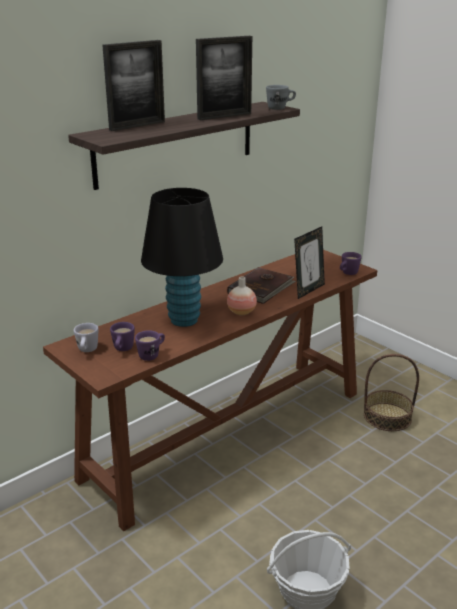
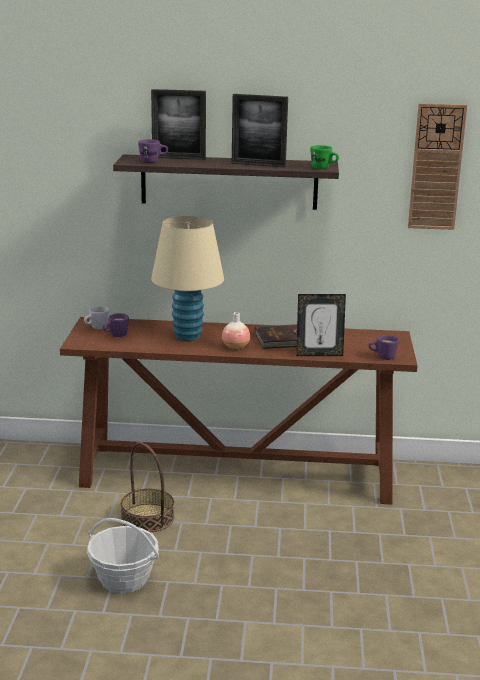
camera: 45 degrees right, 5 degrees down
purple mug [135,330,165,361] -> purple mug moved to [138,139,168,163]
black table lamp [141,188,223,327] -> beige table lamp [151,216,224,341]
grey mug [266,85,296,110] -> green mug [310,145,339,169]
basket [364,354,419,431] -> basket moved to [121,442,174,533]
none -> wall clock [408,103,467,230]

